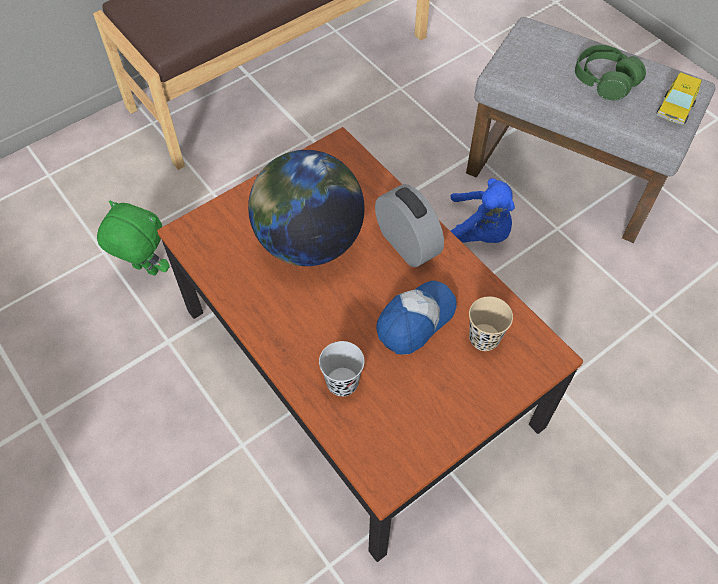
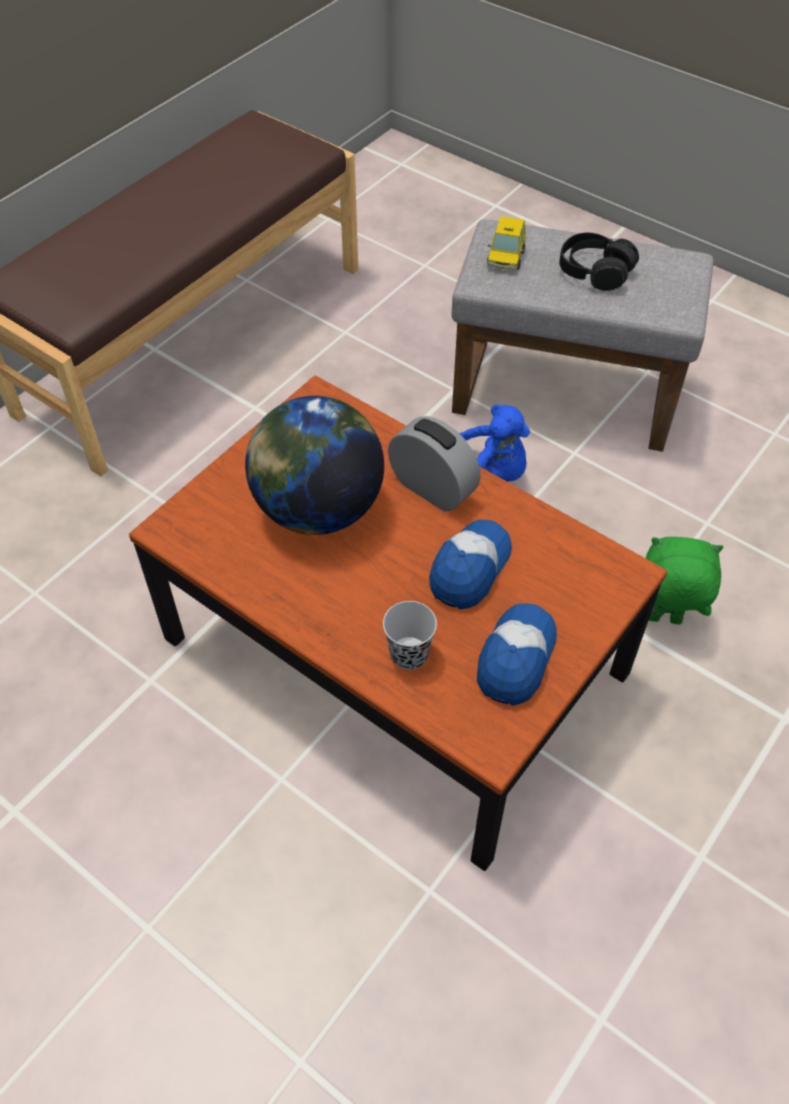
camera: 15 degrees left, 5 degrees down
green plush toy [97,201,170,276] -> green plush toy moved to [646,537,723,625]
beige cup [469,296,513,351] -> none
green headphones [575,45,646,100] -> black headphones [559,233,639,291]
toy car [657,72,702,125] -> toy car moved to [487,216,526,270]
none -> cap [477,603,557,706]

